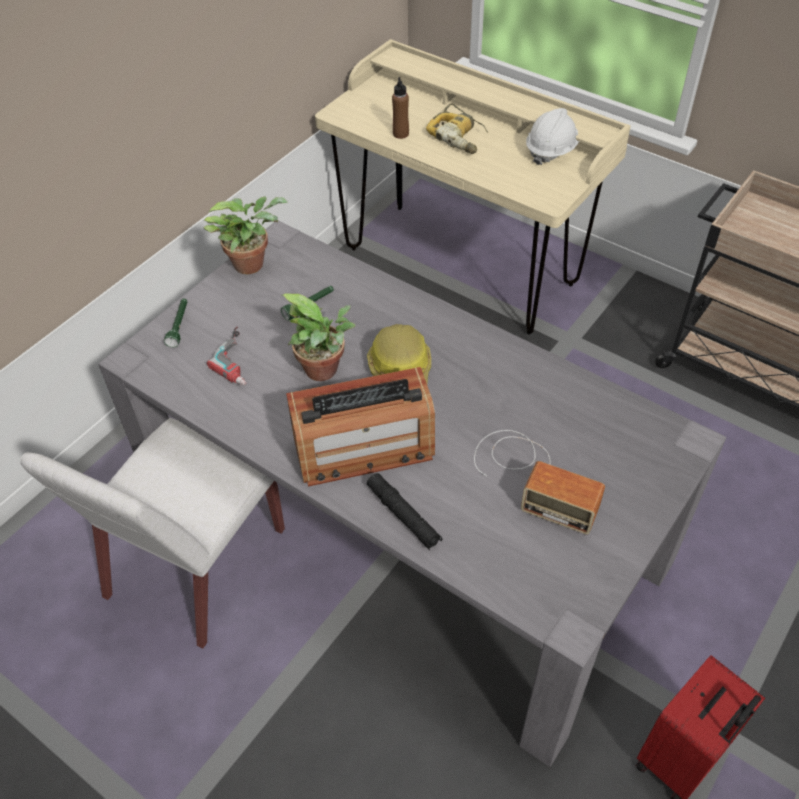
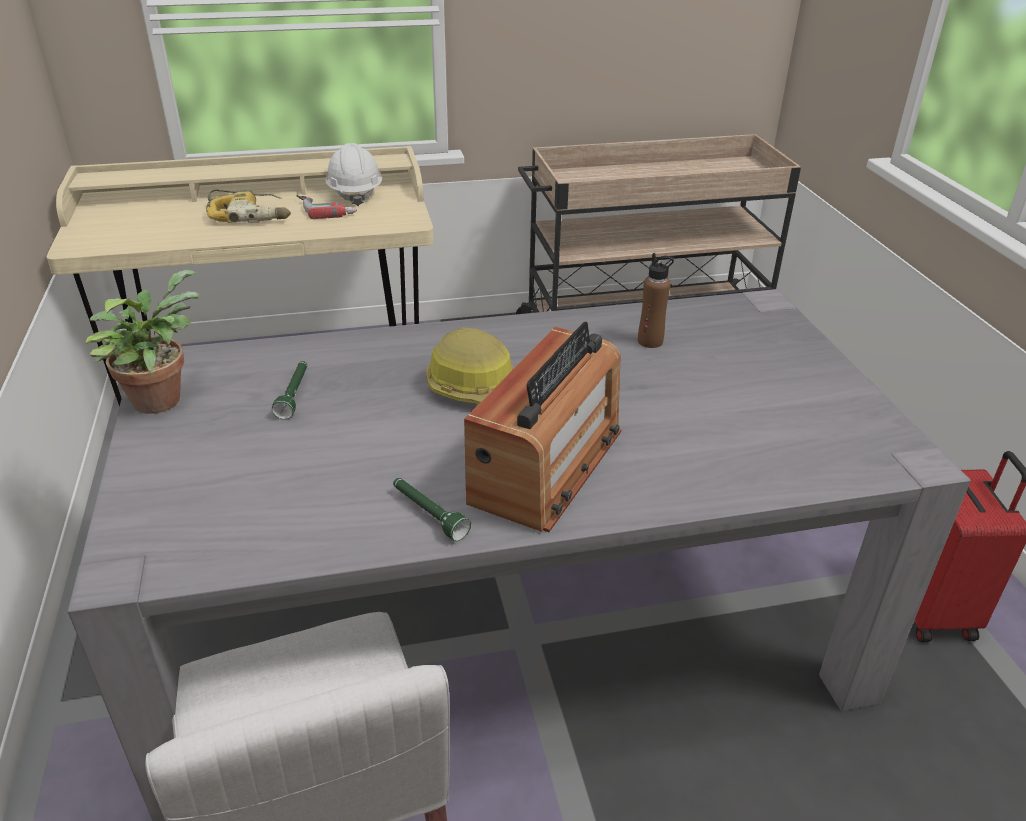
camera: 50 degrees left, 15 degrees down
green flashlight [164,299,187,347] -> green flashlight moved to [393,478,471,541]
power drill [207,327,246,385] -> power drill moved to [297,195,357,219]
potted plant [282,294,355,381] -> none
black flashlight [367,473,443,550] -> none
brown bottle [392,77,409,139] -> brown bottle moved to [638,253,674,348]
radio [474,430,605,534] -> none

